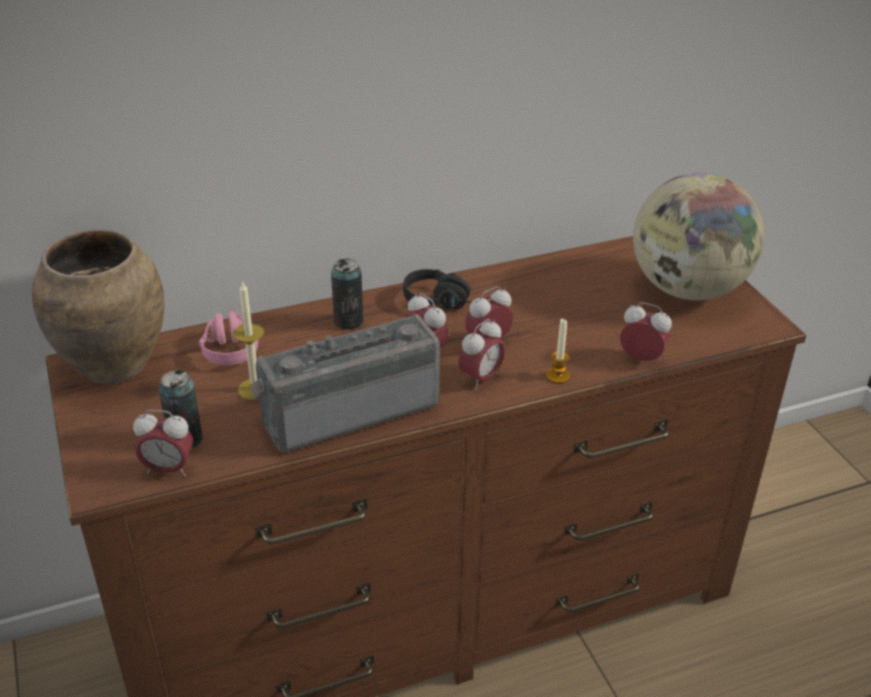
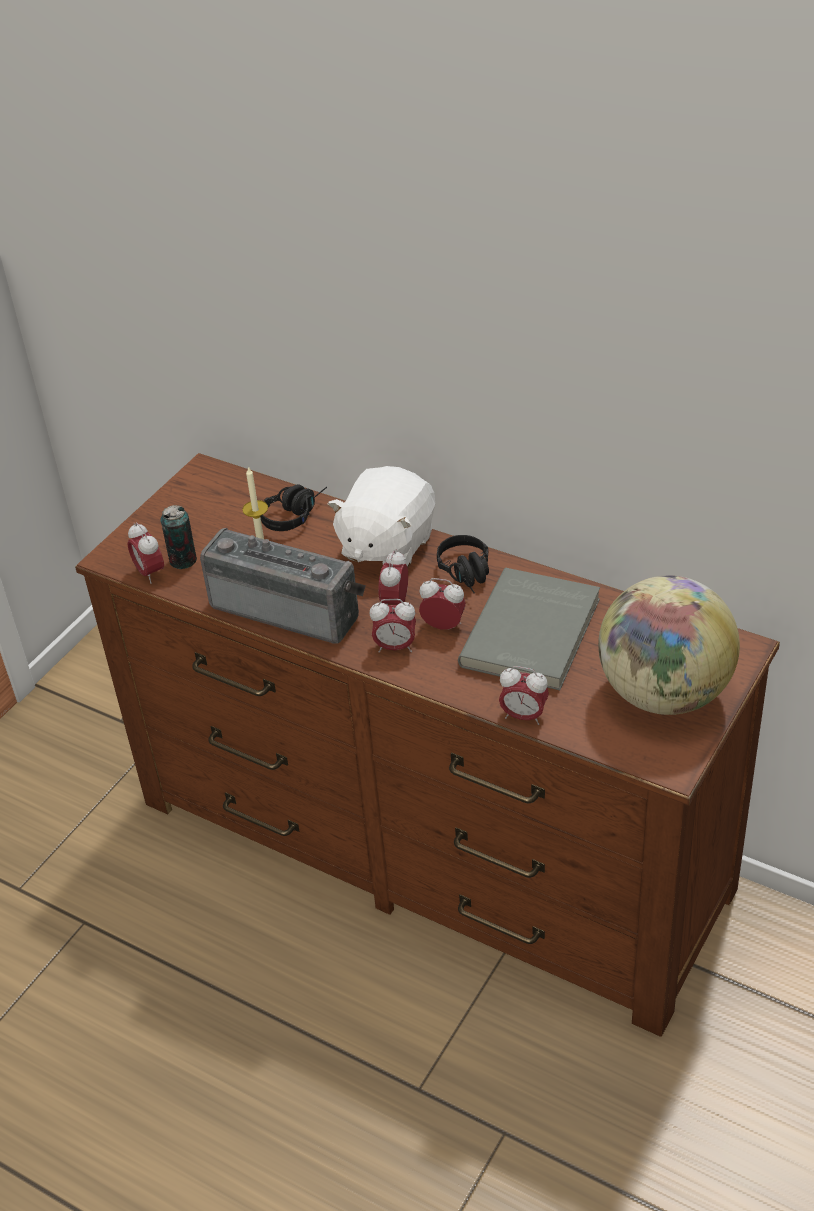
camera: 55 degrees right, 5 degrees up
brown vase [32,229,164,384] -> none
pink headphones [199,306,259,365] -> black headphones [260,484,327,531]
can [331,258,363,330] -> white plush toy [328,466,435,567]
candle [546,319,570,383] -> none
alarm clock [620,302,672,361] -> alarm clock turned 120 degrees clockwise [499,666,549,725]
none -> grey book [458,568,600,690]

